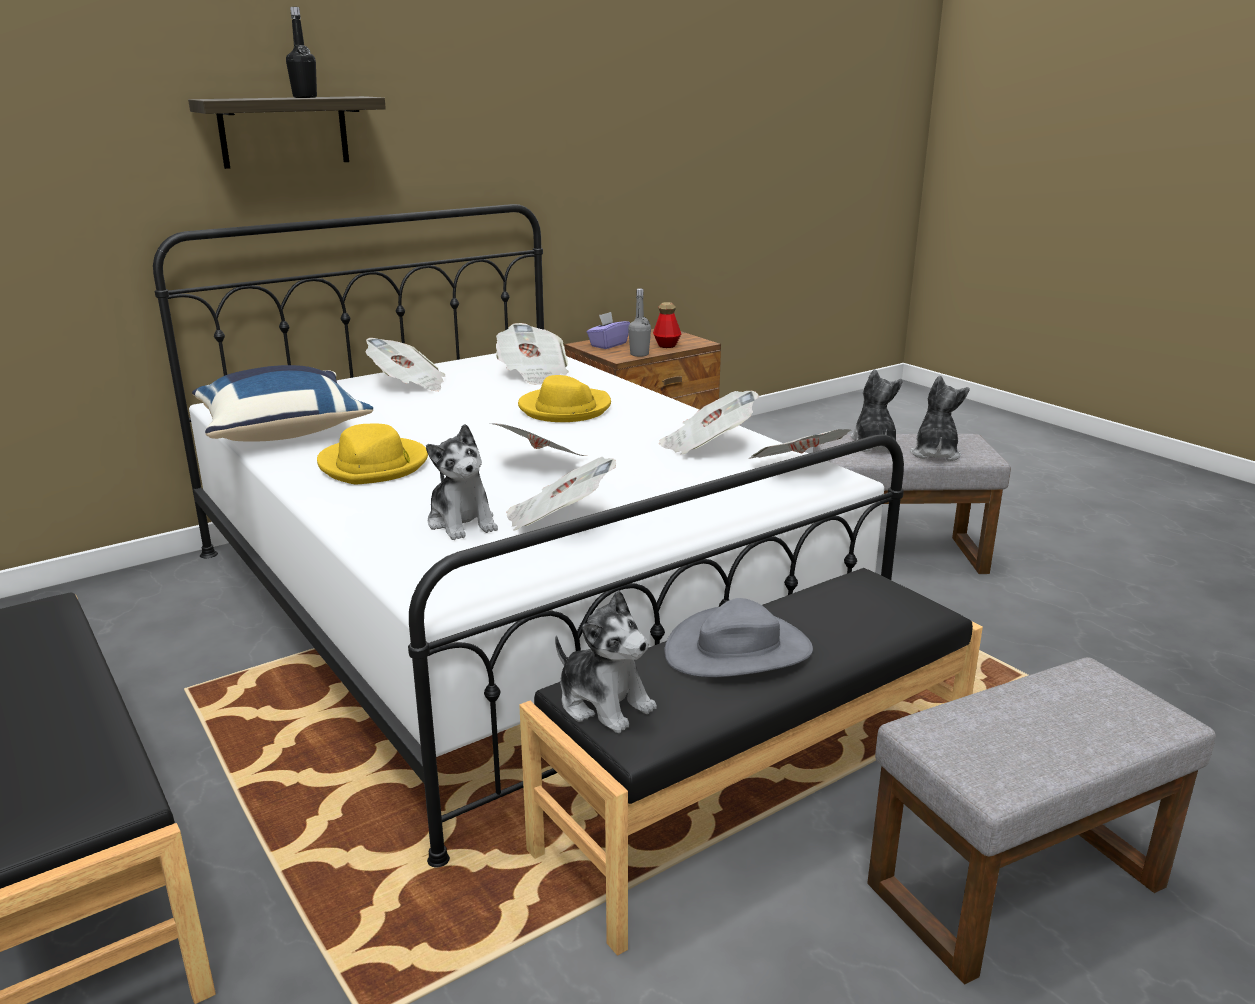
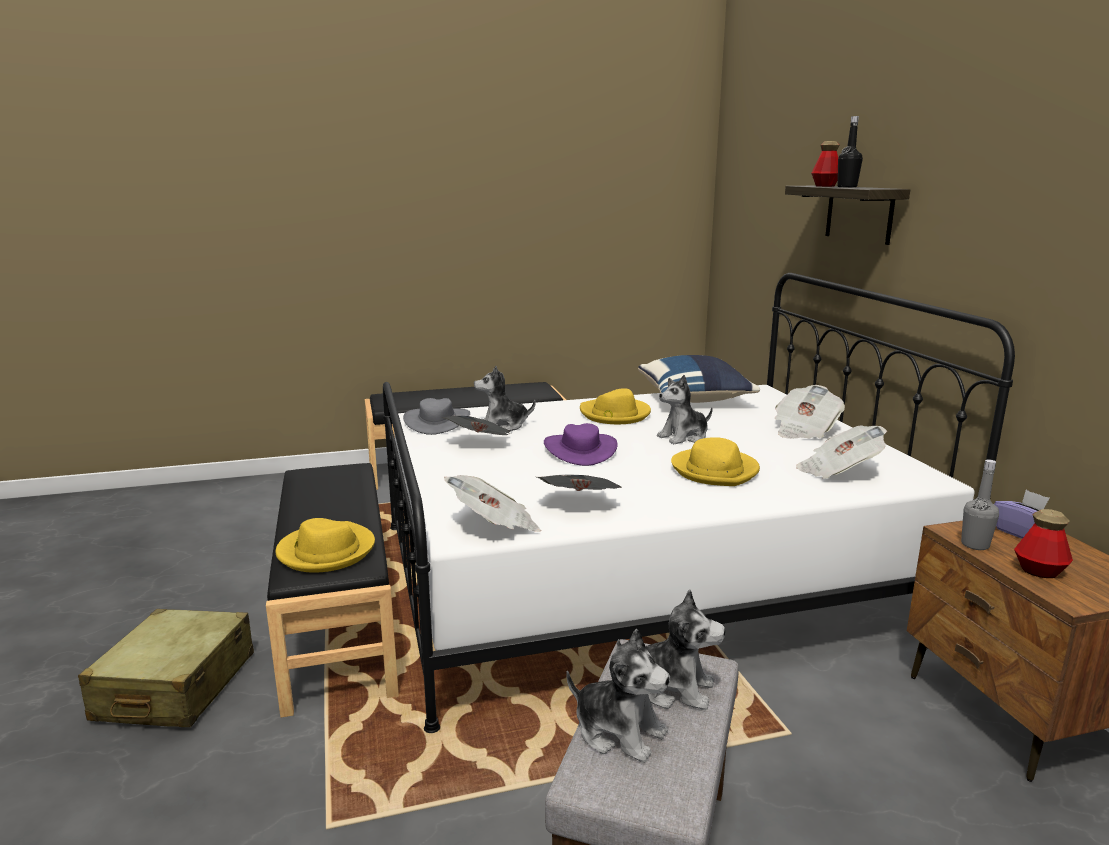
camera: 110 degrees right, 5 degrees down
newspaper [494,423,589,456] -> purple hat [544,423,618,466]
plush toy [555,590,657,733] -> plush toy moved to [657,375,713,444]
grey hat [665,598,813,677] -> grey hat moved to [403,398,470,435]
grey ottoman [867,657,1216,985] -> beige suitcase [78,609,254,727]
none -> yellow hat [275,518,375,573]
none -> bottle [811,141,839,187]

